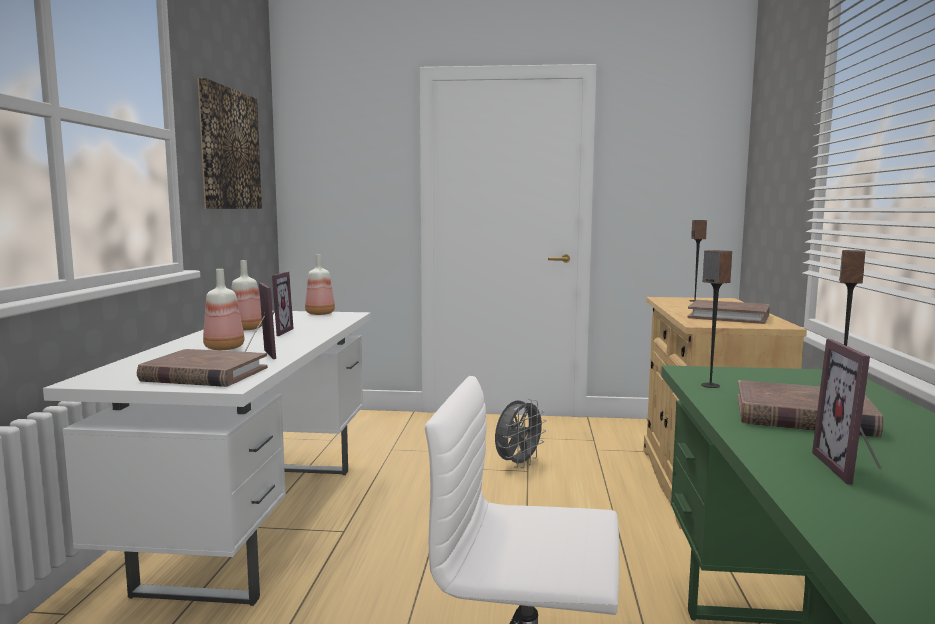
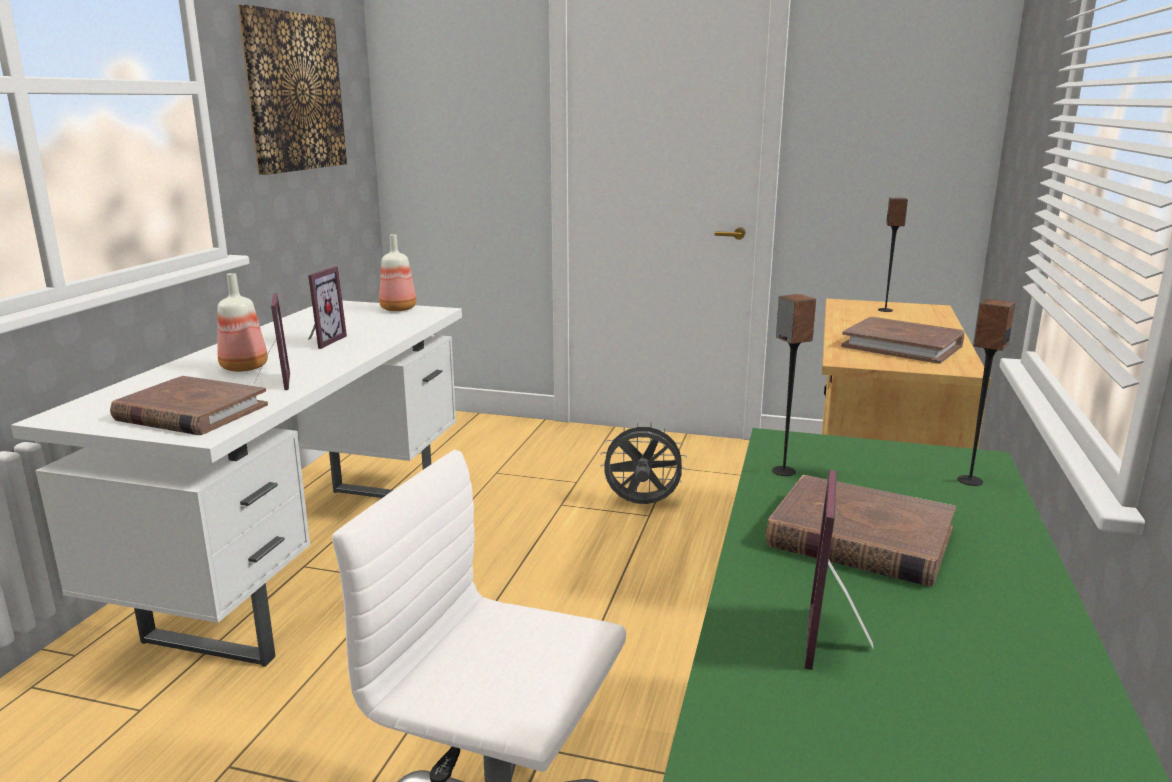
camera: 10 degrees right, 10 degrees up
bottle [231,260,262,330] -> none
grey fan [495,398,546,468] -> grey fan turned 135 degrees counterclockwise [600,421,687,504]

